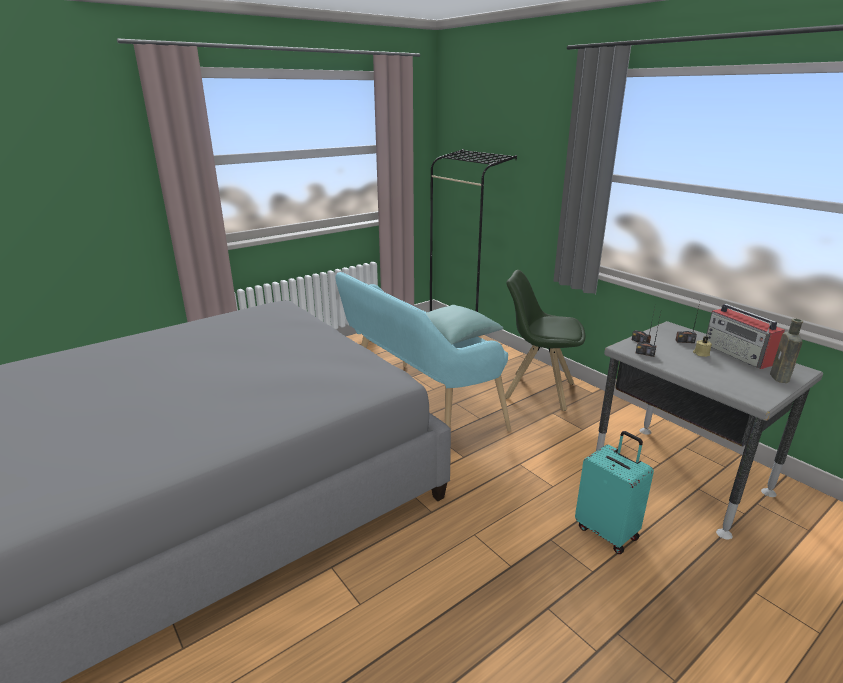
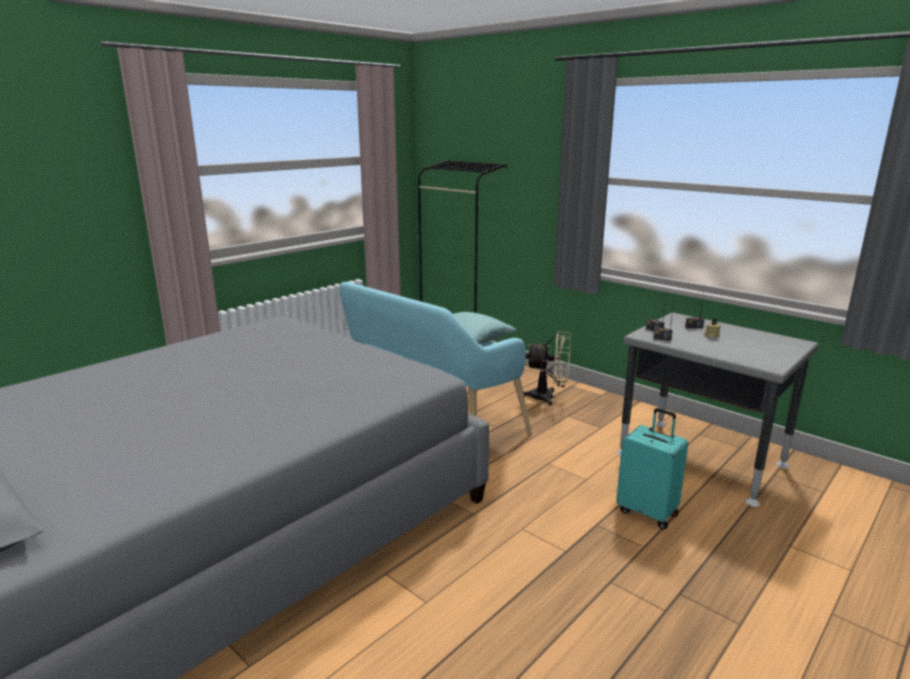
camera: 10 degrees left, 5 degrees down
green chair [505,270,585,411] -> beige fan [523,331,571,406]
radio [706,304,785,369] -> none
brown bottle [770,318,803,383] -> none

